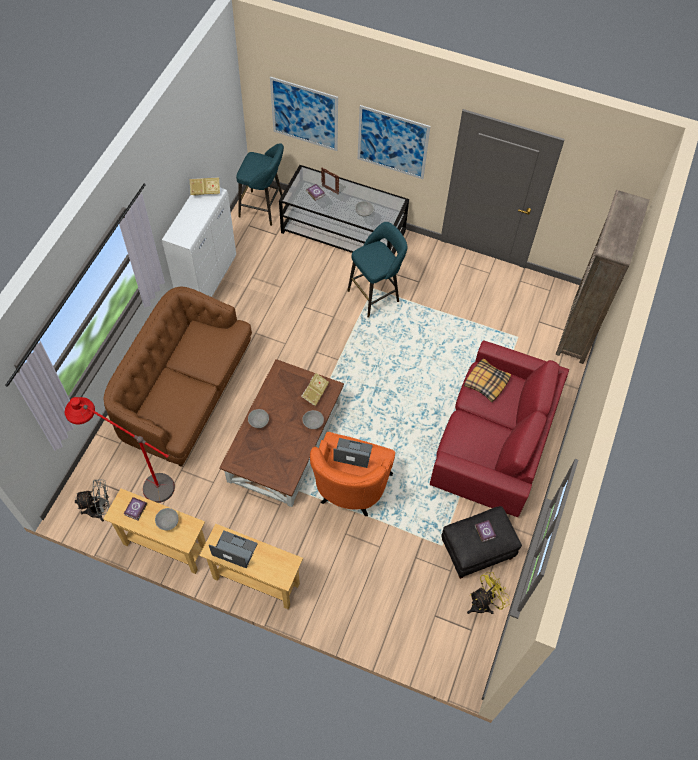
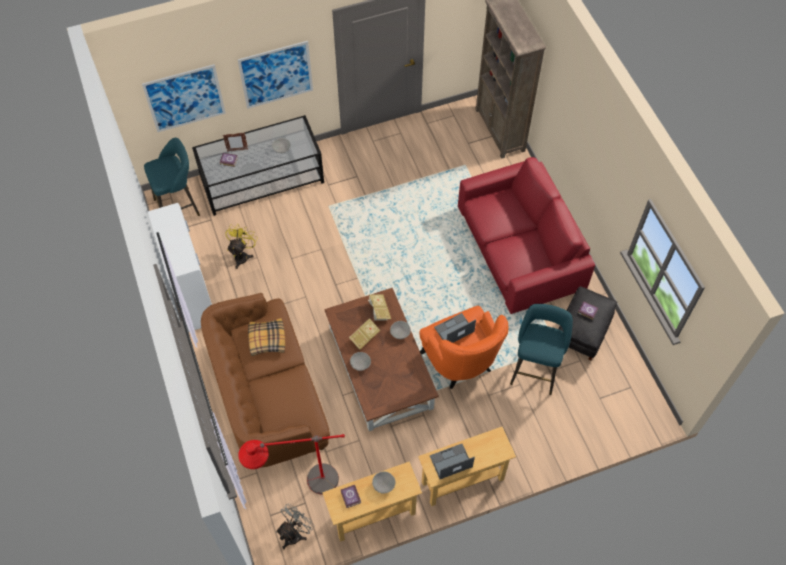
camera: 40 degrees left, 0 degrees up
book [190,177,220,196] -> book moved to [349,318,380,350]
turquoise stool [347,222,408,318] -> turquoise stool moved to [510,304,573,395]
pillow [464,358,511,402] -> pillow moved to [248,318,285,356]
yellow fan [467,572,510,614] -> yellow fan moved to [226,224,258,269]

